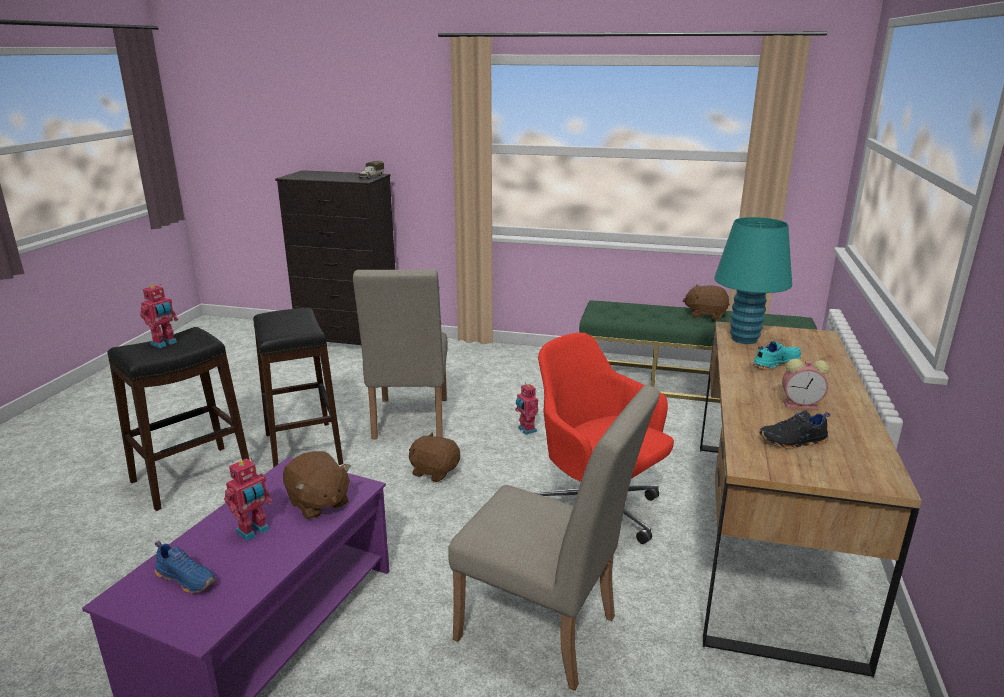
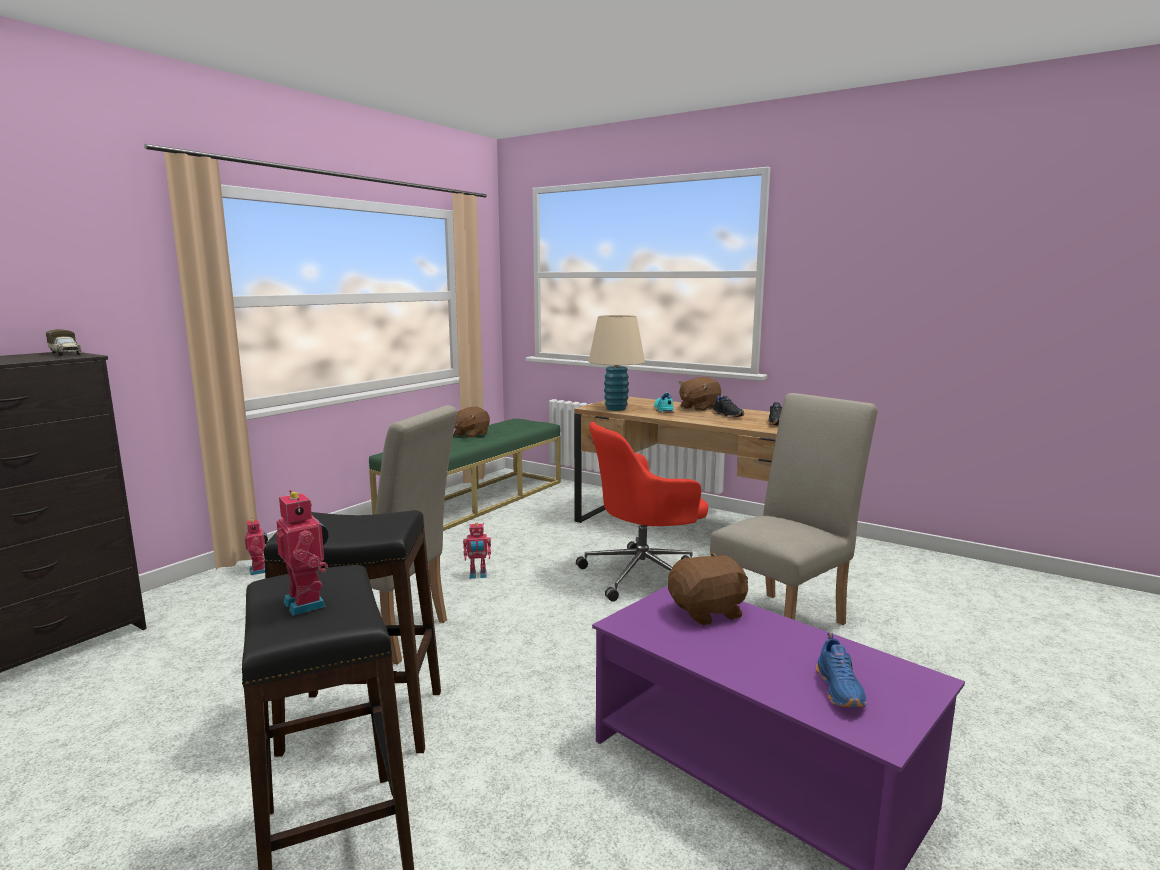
camera: 70 degrees left, 10 degrees down
blue shoe [155,541,216,593] -> blue shoe turned 135 degrees clockwise [816,633,867,707]
toy robot [224,458,272,541] -> toy robot moved to [245,518,268,575]
brown plush toy [409,432,460,482] -> brown plush toy moved to [679,377,721,411]
turquoise table lamp [714,217,792,344] -> beige table lamp [588,315,645,411]
alarm clock [782,359,830,410] -> black shoe [713,395,744,418]

